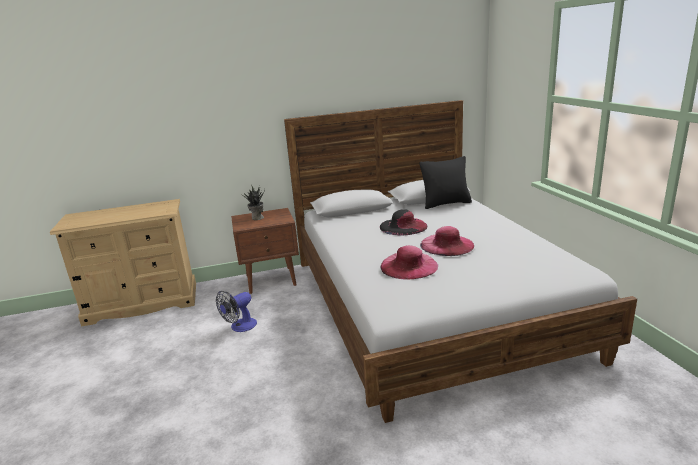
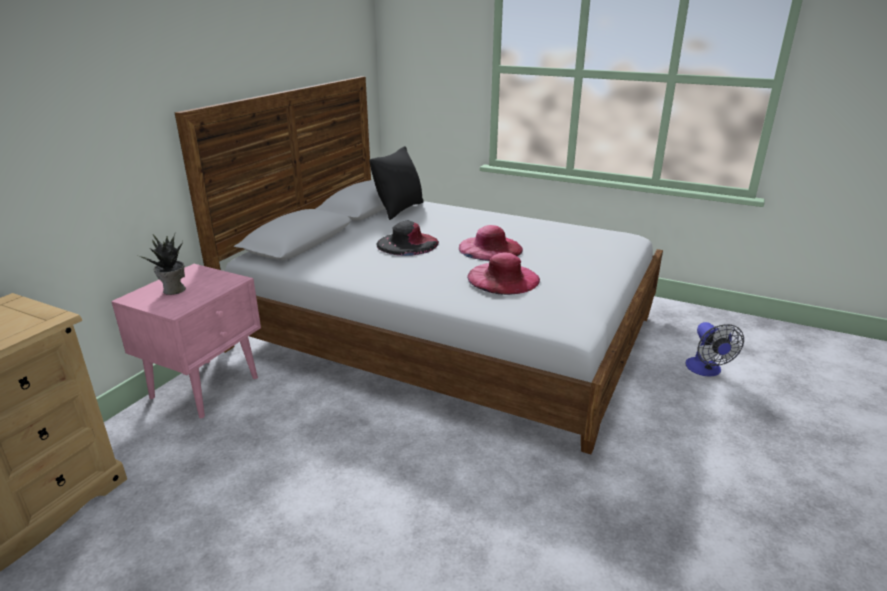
camera: 50 degrees left, 5 degrees up
fan [216,291,257,332] -> fan moved to [686,322,744,377]
brown nightstand [231,208,299,294] -> pink nightstand [111,264,261,418]

